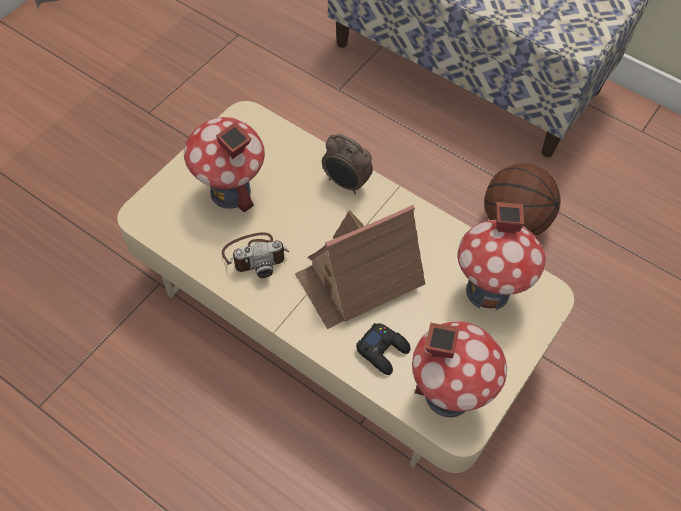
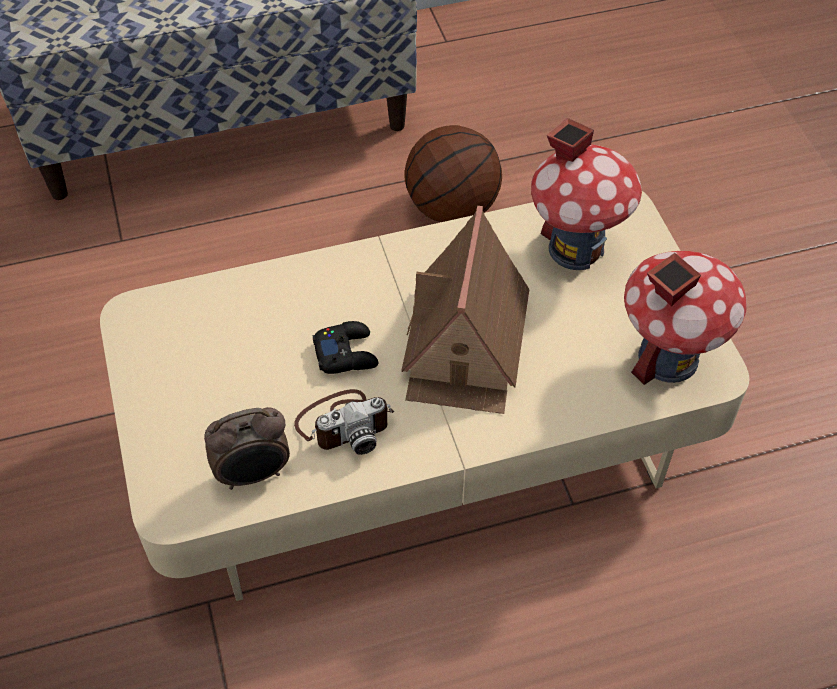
camera: 50 degrees left, 5 degrees down
toy house [184,117,265,213] -> none
camera [222,232,289,278] -> camera turned 45 degrees clockwise [294,389,394,455]
alarm clock [322,134,373,194] -> alarm clock moved to [204,407,290,490]
black game controller [356,323,410,375] -> black game controller moved to [312,321,378,374]

